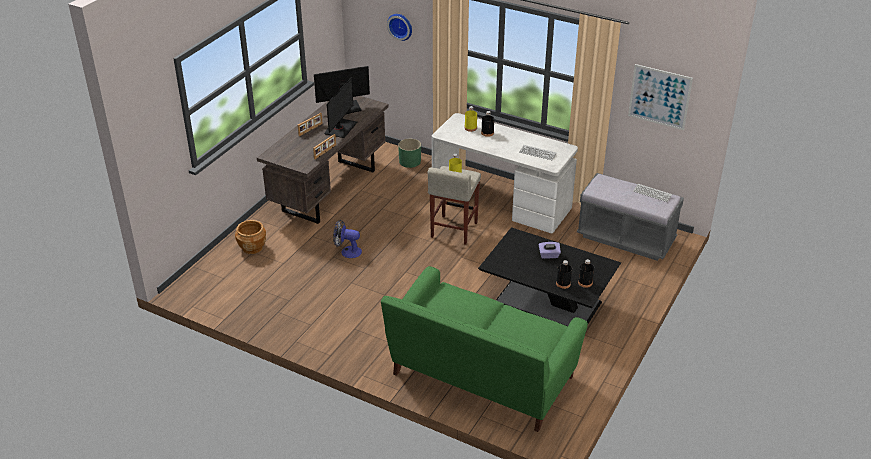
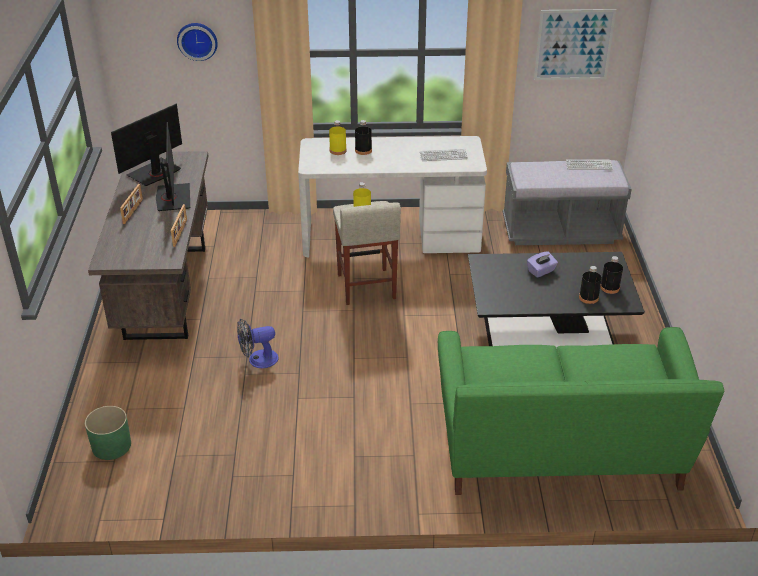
camera: 30 degrees left, 0 degrees up
brown planter [235,220,266,254] -> none
green planter [398,139,421,168] -> green planter moved to [85,406,131,460]

